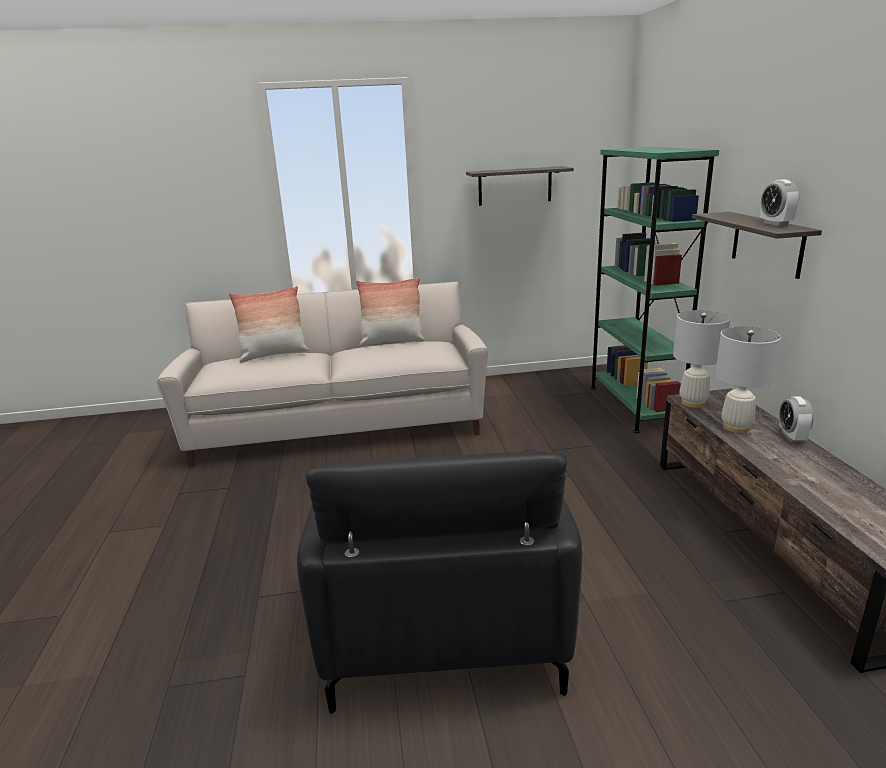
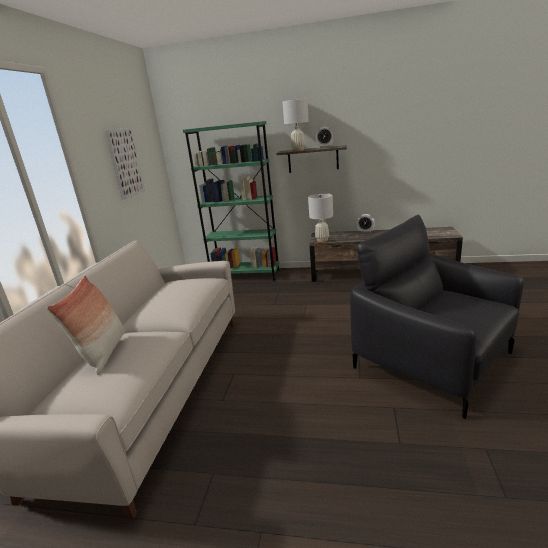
camera: 70 degrees left, 0 degrees up
black armchair [297,448,582,714] -> black armchair turned 150 degrees counterclockwise [350,215,524,419]
pillow [356,278,425,347] -> none
shelf [466,166,574,206] -> picture [105,128,145,199]
white table lamp [715,326,781,433] -> white table lamp moved to [282,98,309,151]

